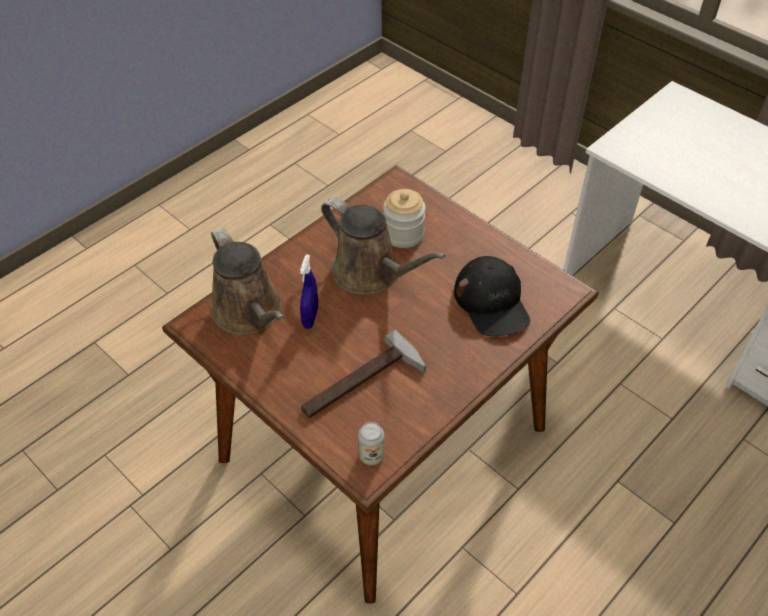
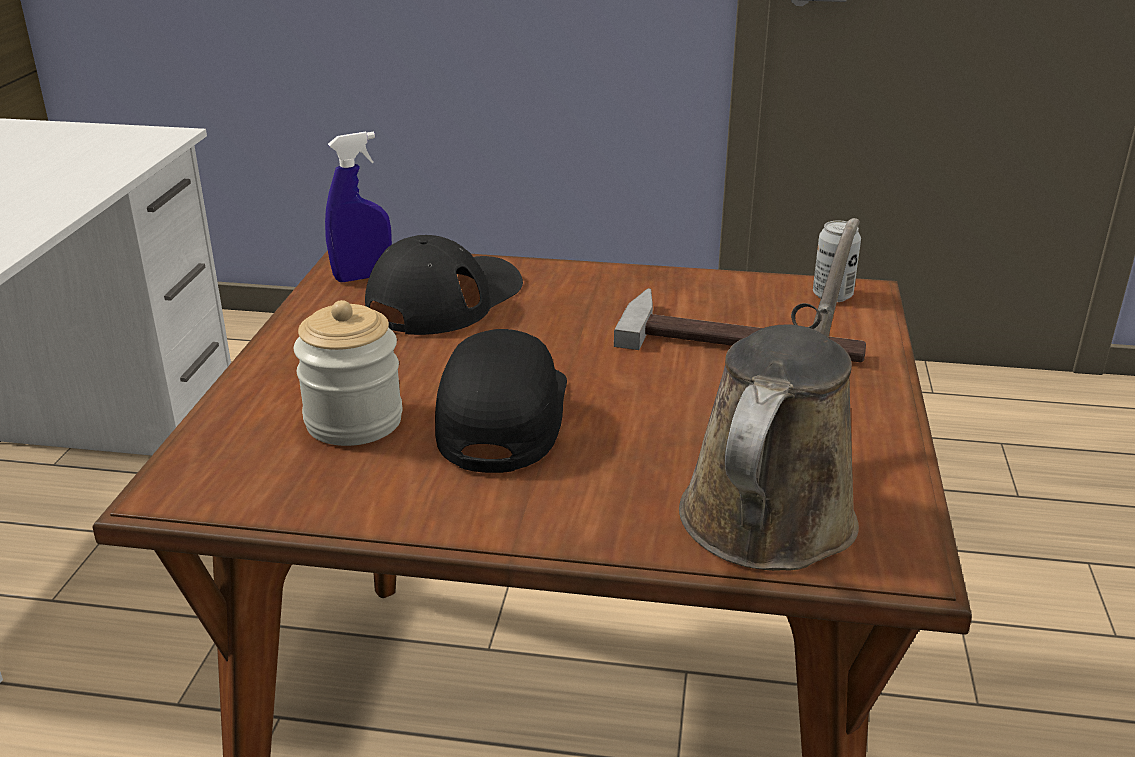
camera: 125 degrees left, 20 degrees down
blue spray bottle [300,255,318,329] -> blue spray bottle moved to [325,132,392,282]
brown watering can [321,197,446,295] -> black cap [435,329,567,473]

